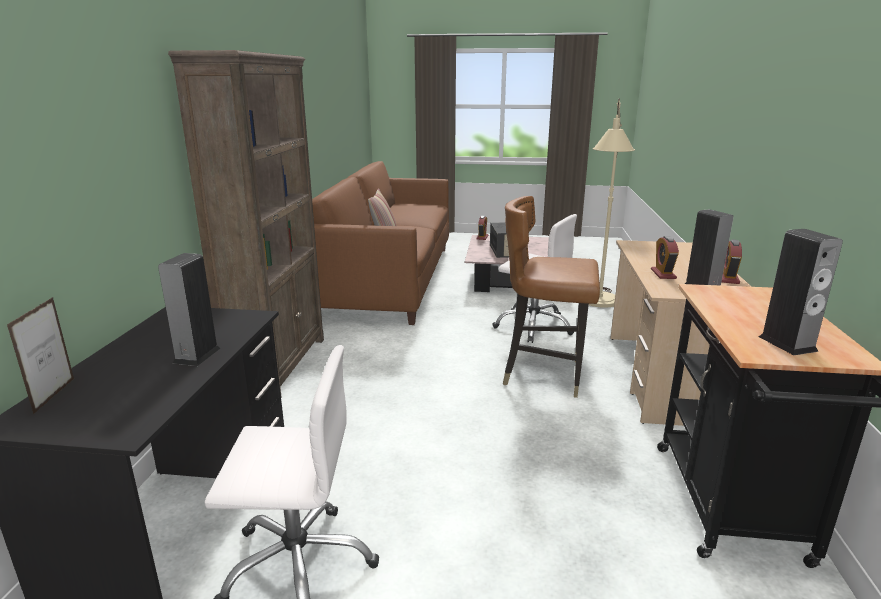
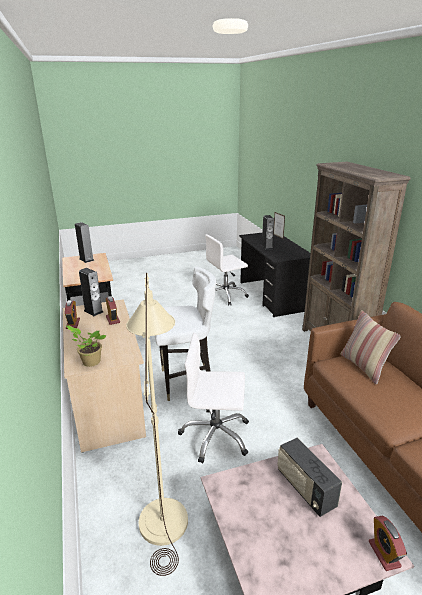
camera: 155 degrees right, 5 degrees up
brown chair [503,196,600,398] -> white chair [155,267,216,401]
none -> potted plant [66,325,107,367]

